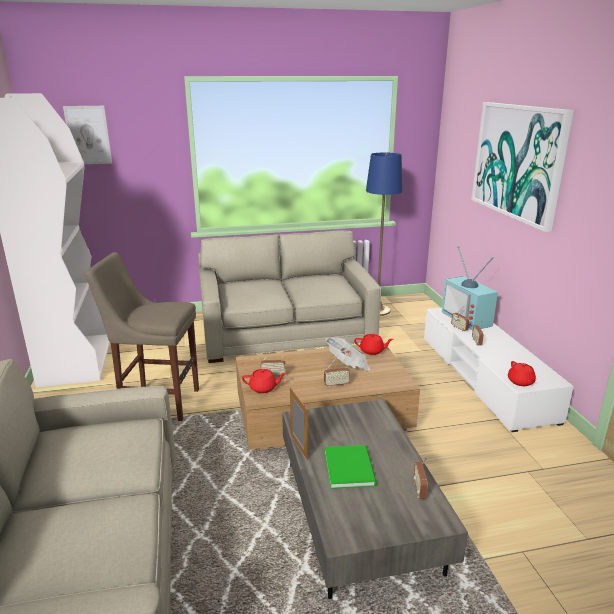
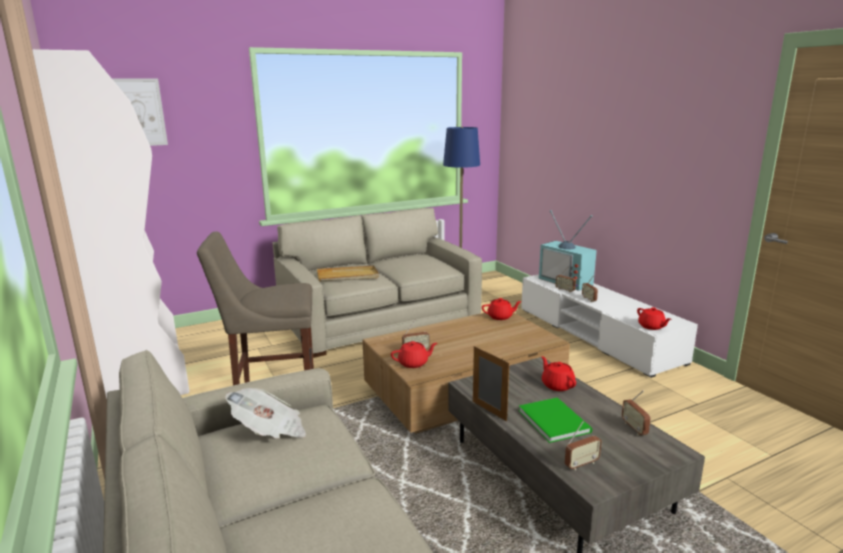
camera: 15 degrees left, 5 degrees down
radio [324,357,350,387] -> radio moved to [565,421,602,470]
newspaper [325,337,370,371] -> newspaper moved to [225,388,306,438]
picture [471,102,574,232] -> none
none -> beige tray [317,266,379,282]
none -> red teapot [542,356,576,391]

